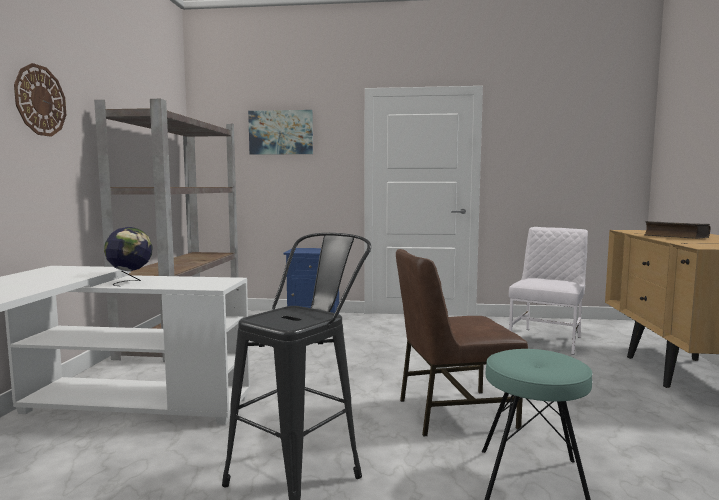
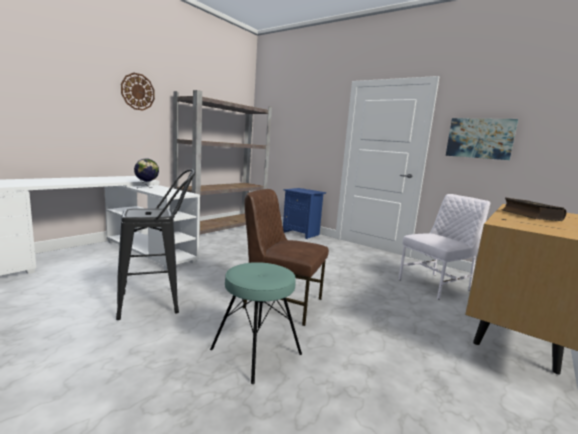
camera: 30 degrees right, 5 degrees up
picture [248,110,313,155] -> picture moved to [446,118,518,160]

